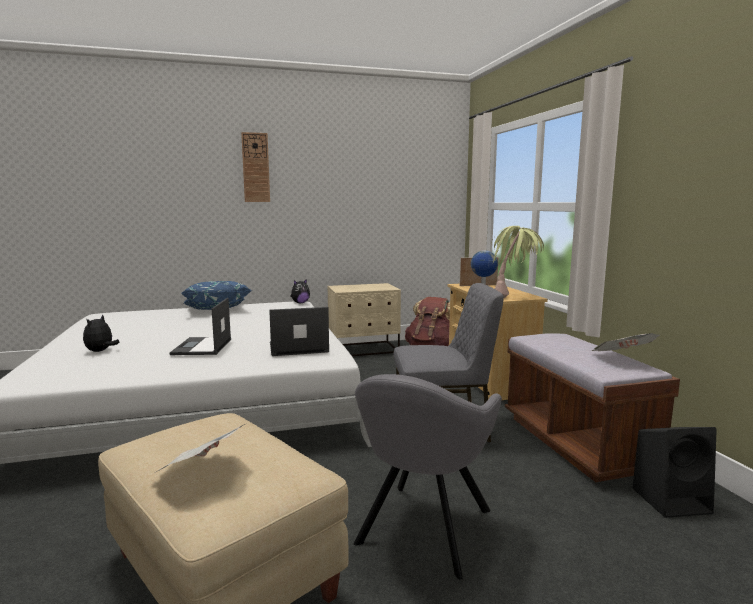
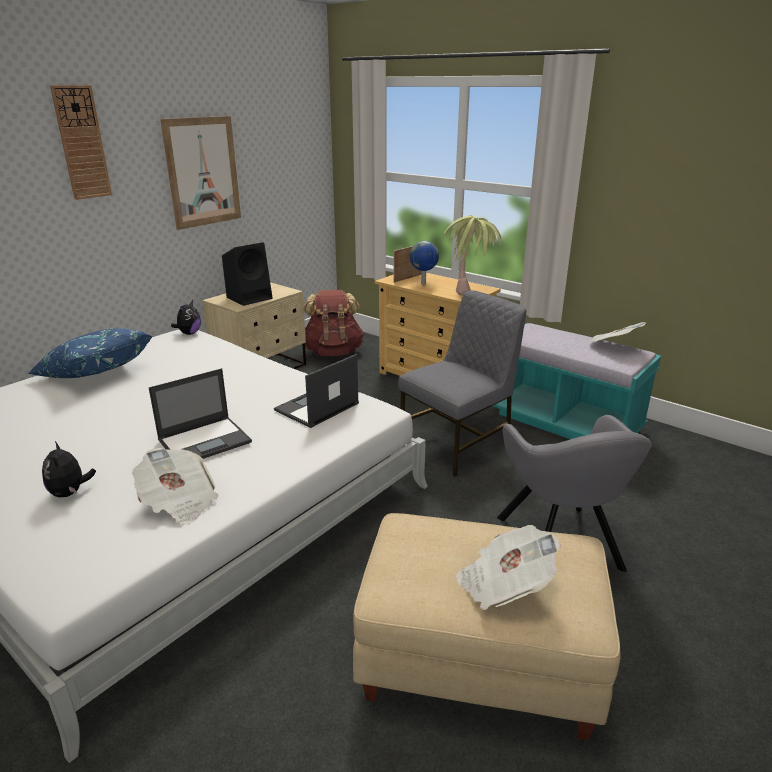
camera: 35 degrees left, 15 degrees up
laptop [170,298,231,355] -> laptop turned 90 degrees counterclockwise [149,368,252,459]
brown bench [505,333,680,482] -> turquoise bench [493,323,661,439]
black speaker [633,427,717,518] -> black speaker moved to [222,242,273,306]
none -> newspaper [132,447,219,525]
none -> picture [160,116,241,230]

